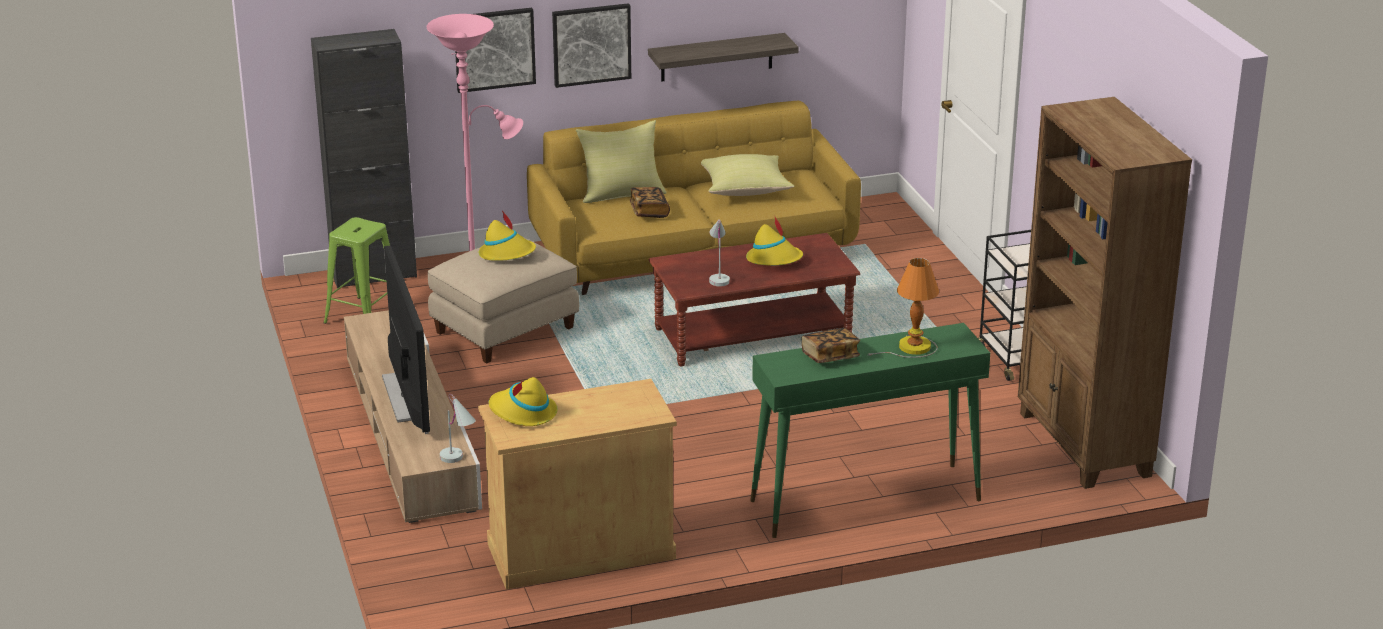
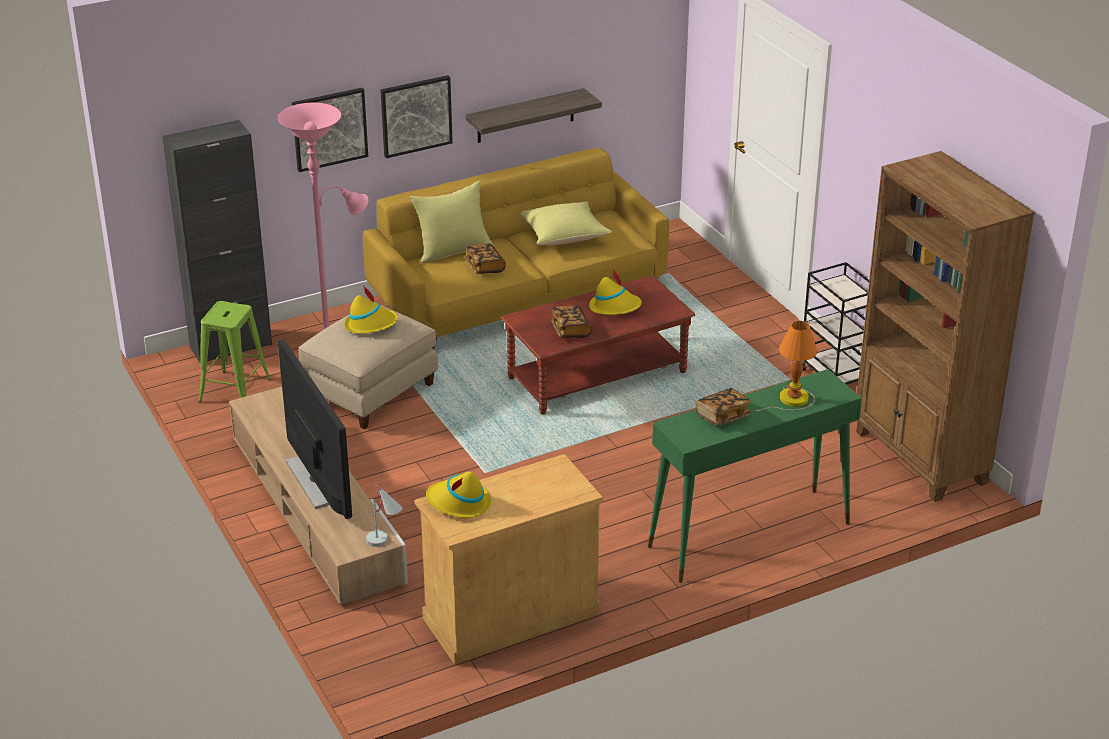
camera: 10 degrees left, 5 degrees up
white table lamp [709,219,730,286] -> book [550,305,592,338]

